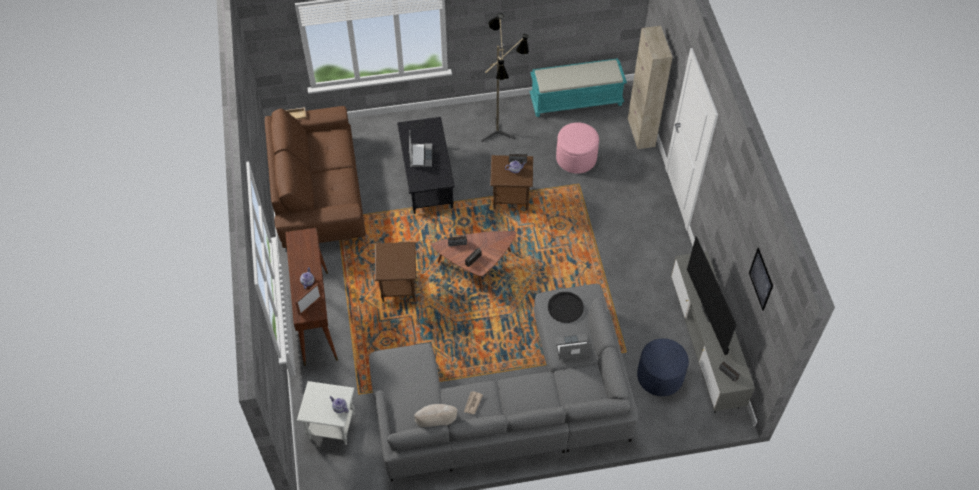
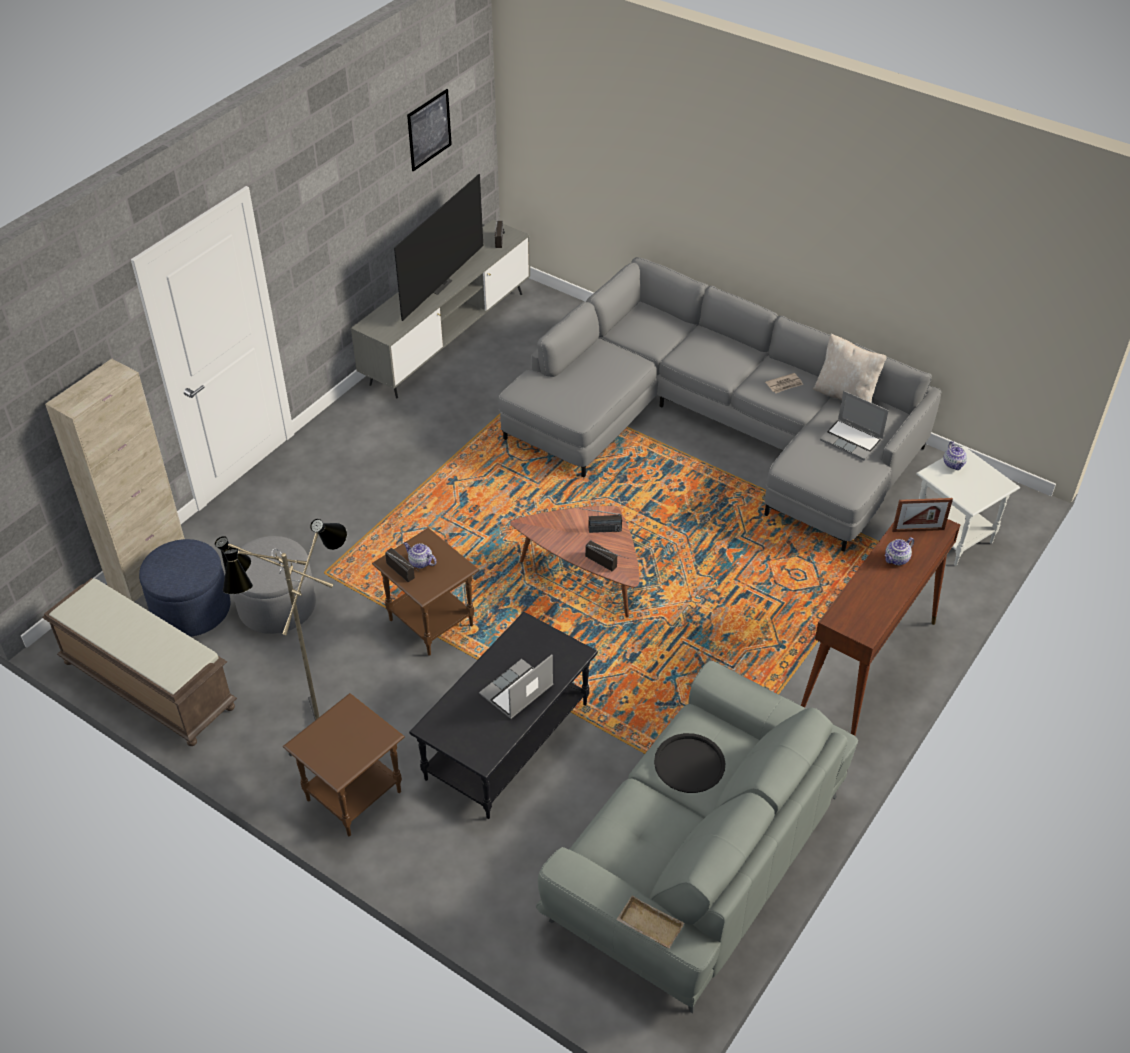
camera: 135 degrees left, 10 degrees down
brown sofa [265,106,366,252] -> grey sofa [536,661,858,1013]
brown side table [375,242,416,302] -> brown side table moved to [283,693,405,836]
turquoise bench [529,58,627,117] -> brown bench [42,578,237,746]
black tray [548,292,584,323] -> black tray moved to [654,733,725,793]
laptop [554,334,592,360] -> laptop moved to [820,391,889,460]
pink ottoman [556,122,599,174] -> grey ottoman [233,536,316,634]
blue ottoman [637,338,689,396] -> blue ottoman moved to [139,539,230,637]

